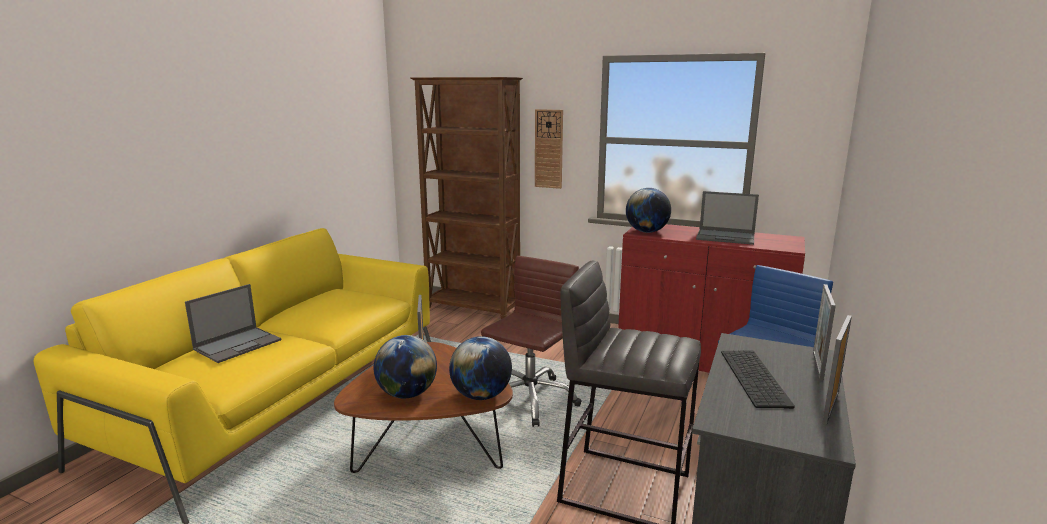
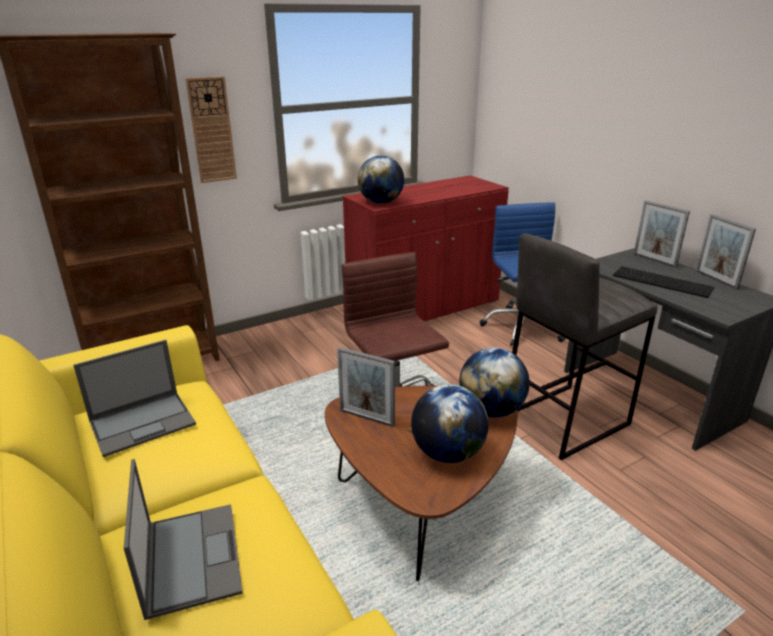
camera: 55 degrees left, 10 degrees up
laptop [696,191,759,245] -> laptop moved to [73,340,196,457]

